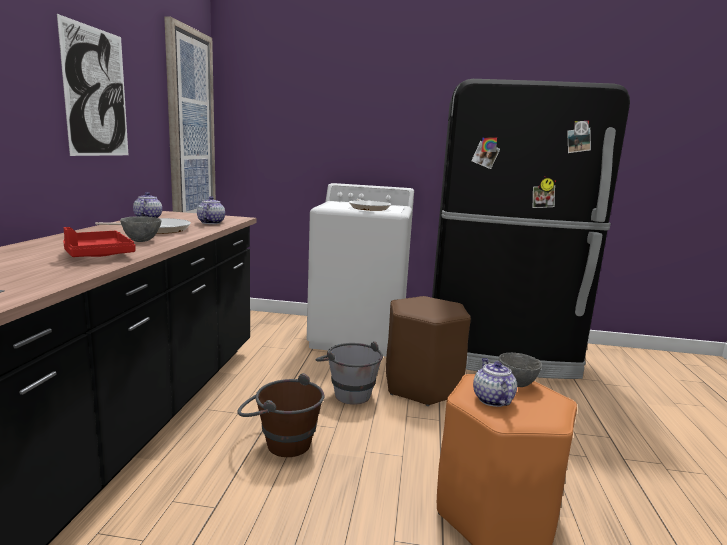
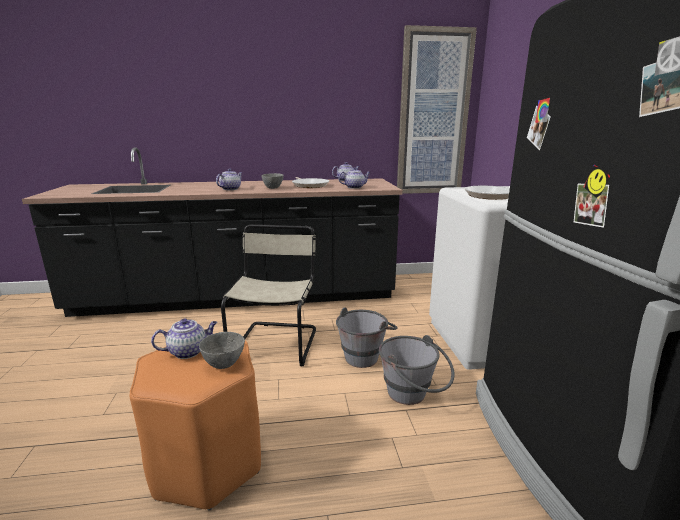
camera: 75 degrees right, 5 degrees up
picture [57,14,128,156] -> none
red tray [63,227,136,257] -> teapot [216,168,243,190]
brown bucket [237,373,324,457] -> beige chair [221,224,317,366]
brown stool [386,296,471,406] -> grey bucket [379,335,454,405]

